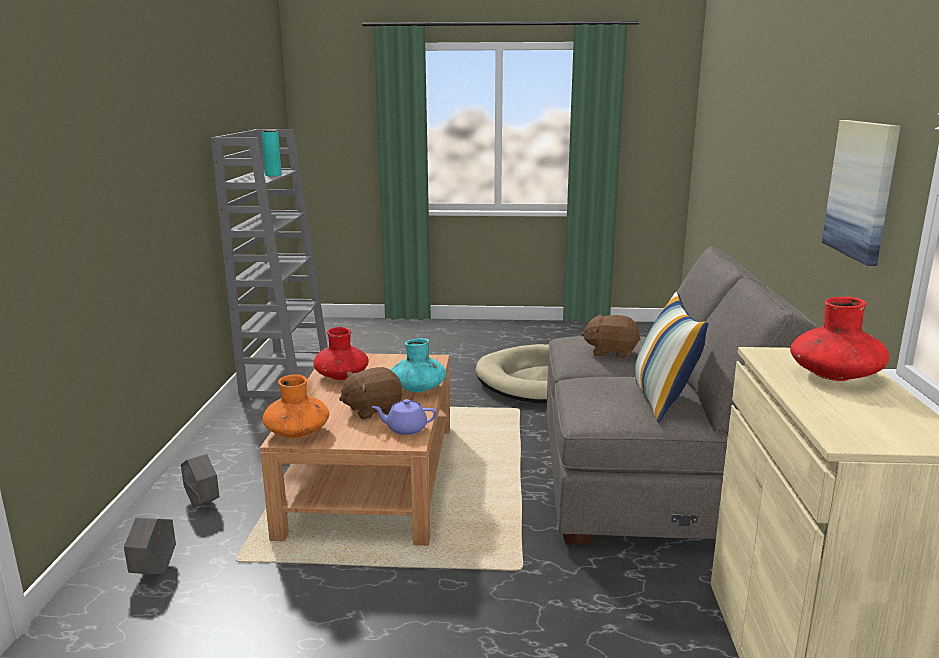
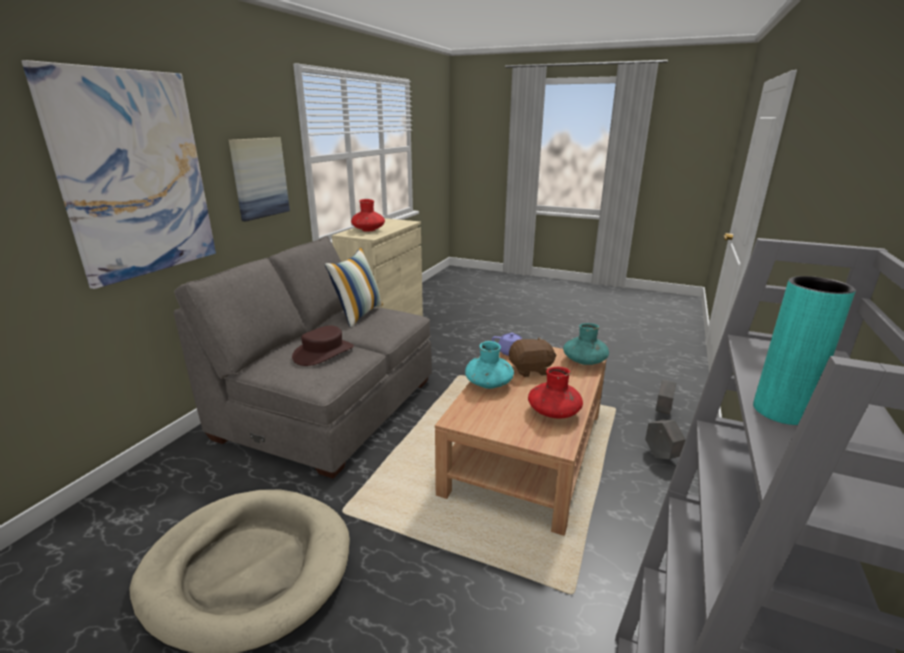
camera: 160 degrees left, 5 degrees up
orange vase [262,374,329,438] -> turquoise vase [563,323,609,365]
brown plush toy [581,314,640,359] -> brown hat [292,326,354,366]
none -> picture [21,60,216,289]

